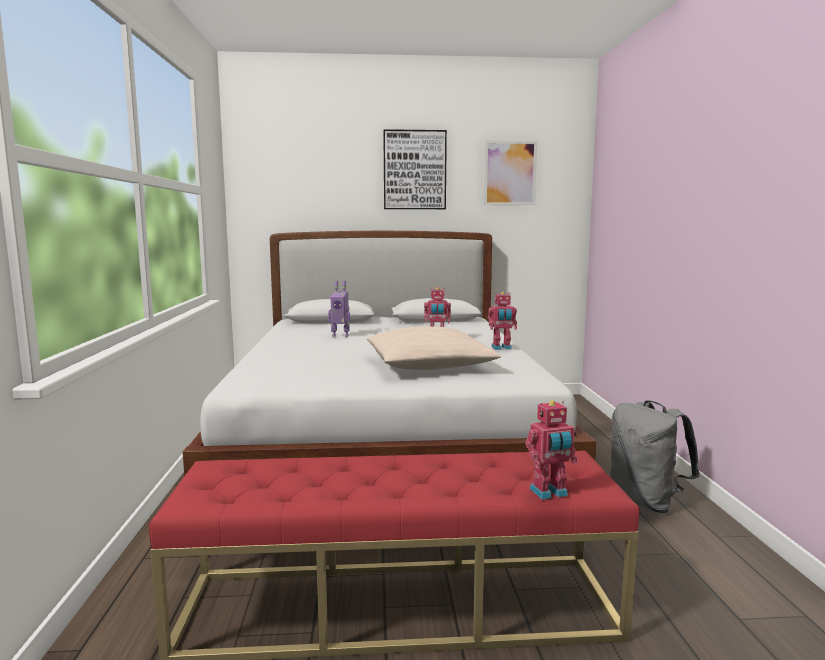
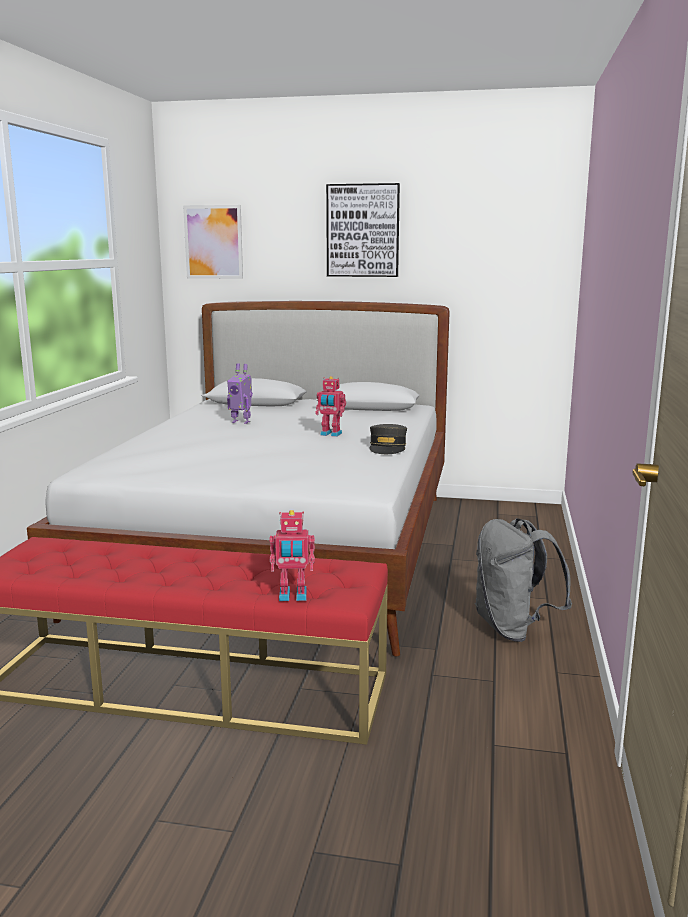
camera: 15 degrees right, 5 degrees up
beige pillow [367,326,501,370] -> none
picture [484,140,537,205] -> picture moved to [183,205,243,279]
toy robot [488,292,517,350] -> grey cap [369,424,407,454]

